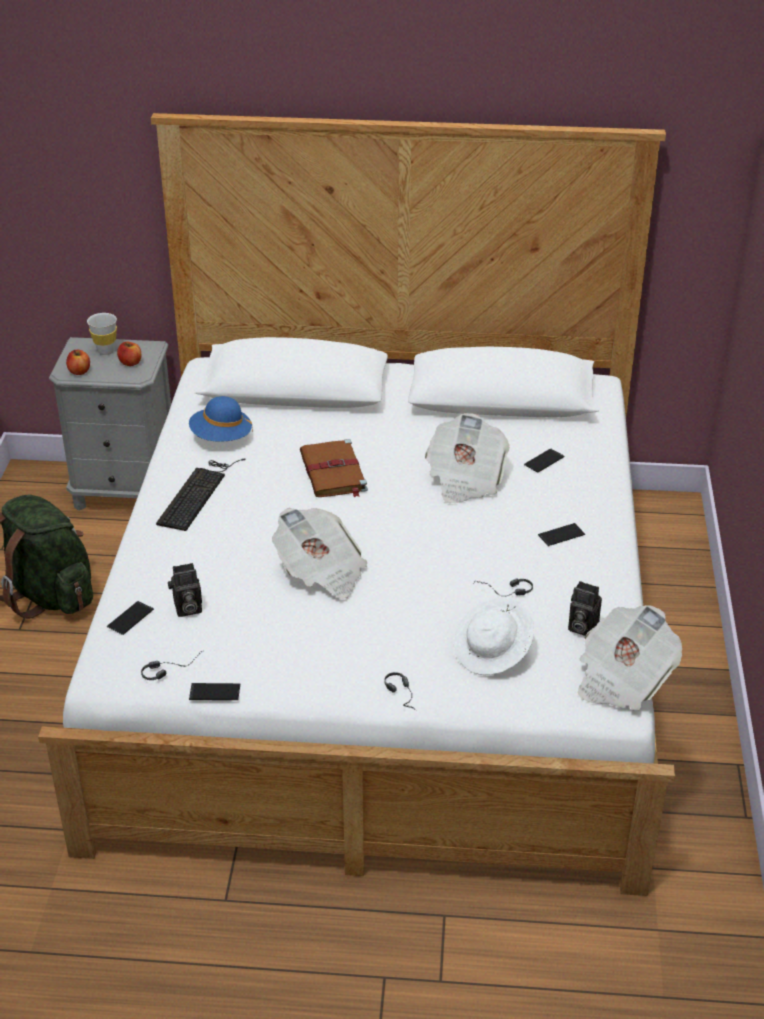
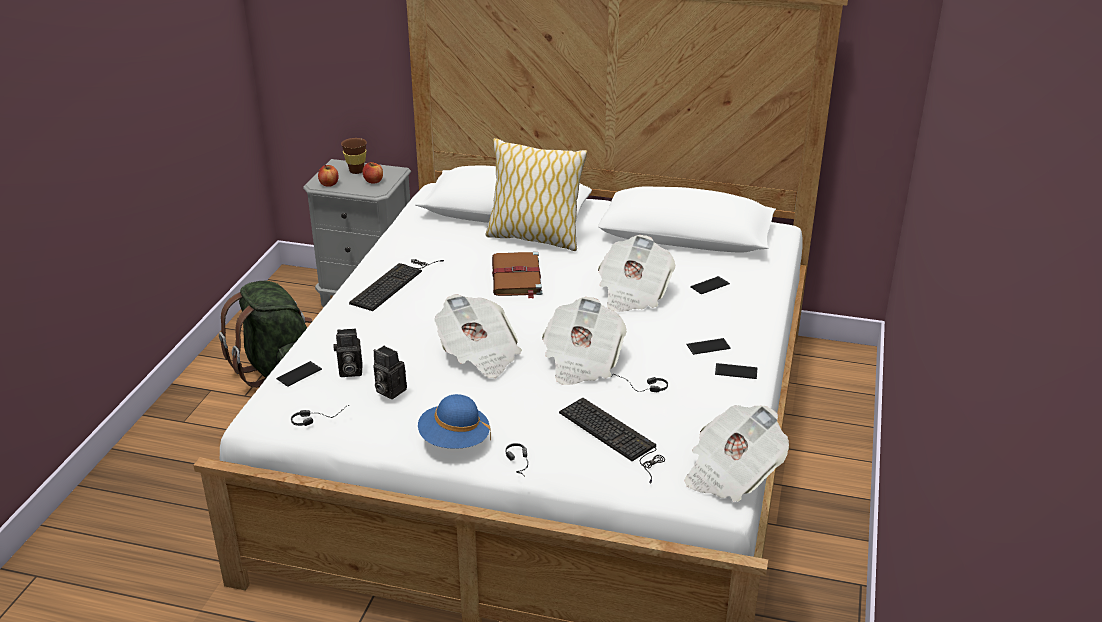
camera: 10 degrees right, 5 degrees down
white cup [87,313,117,355] -> brown cup [341,138,367,174]
blue hat [189,396,253,442] -> blue hat moved to [418,394,491,449]
phone [189,683,240,700] -> phone moved to [715,363,758,379]
white hat [454,598,534,675] -> keyboard [559,398,665,484]
camera [568,581,602,636] -> camera moved to [374,346,407,399]
none -> pillow [485,138,587,251]
none -> newspaper [542,297,627,385]

